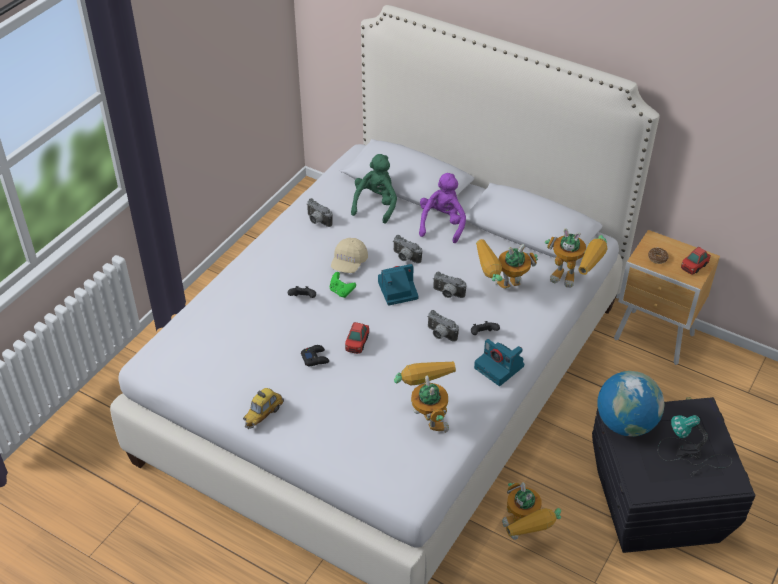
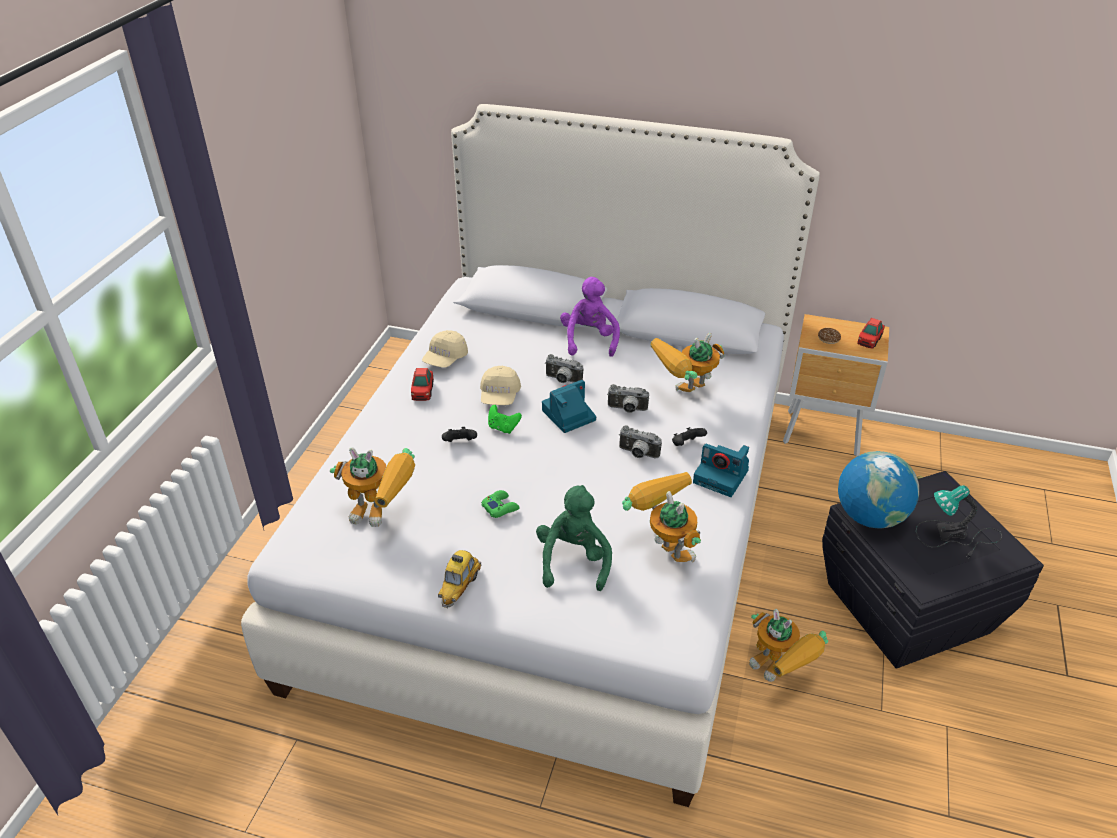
camera: 15 degrees left, 5 degrees down
black game controller [301,345,329,366] -> green game controller [481,490,519,518]
camera [306,198,333,227] -> beige cap [422,330,468,367]
toy car [345,322,369,354] -> toy car moved to [411,368,434,401]
green plush toy [351,154,397,223] -> green plush toy moved to [536,485,612,591]
toy robot [545,228,608,288] -> toy robot moved to [330,447,415,527]

